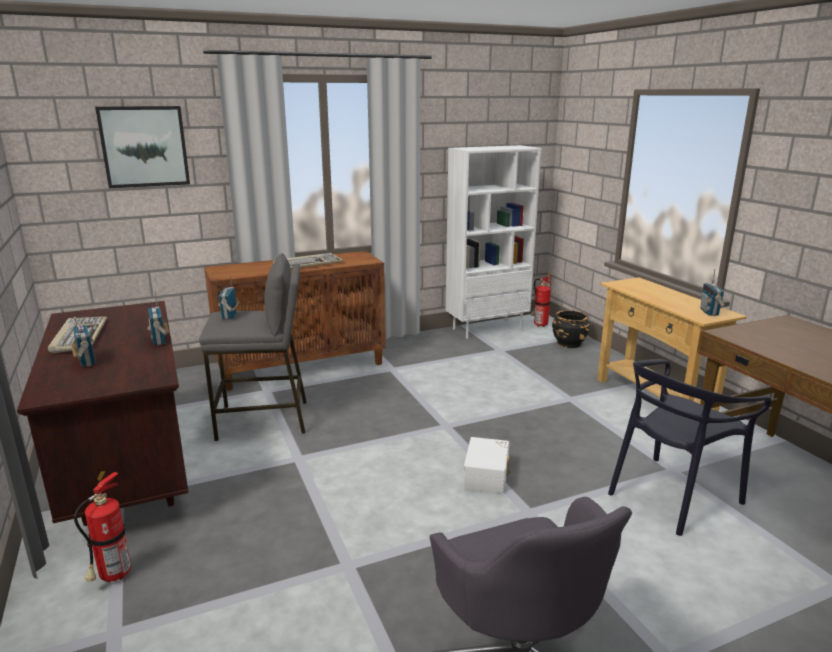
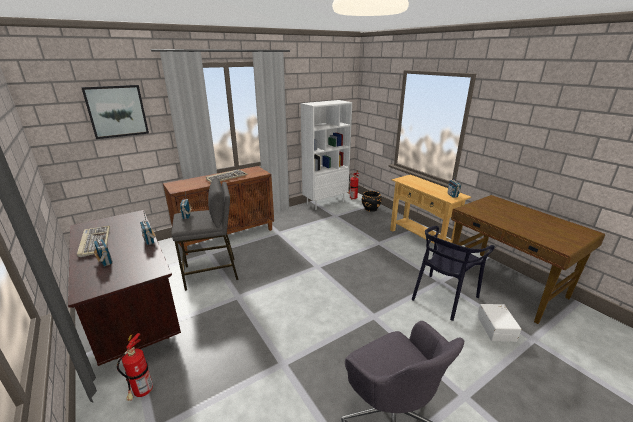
camera: 10 degrees left, 5 degrees up
white storage box [463,437,510,493] -> white storage box moved to [477,304,521,342]

